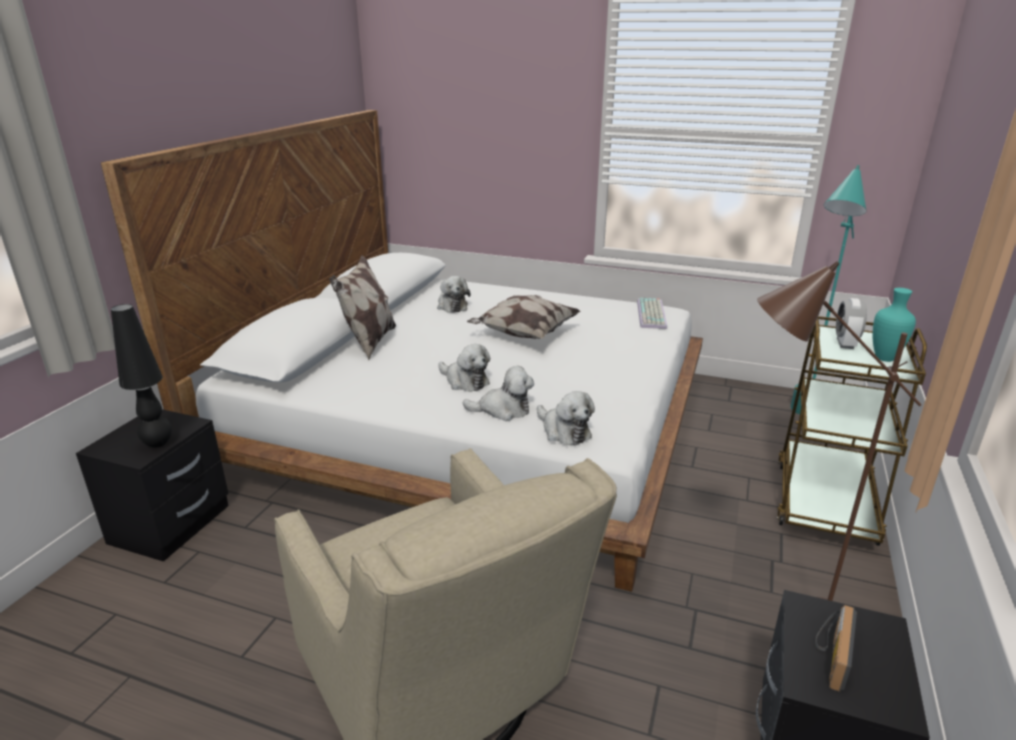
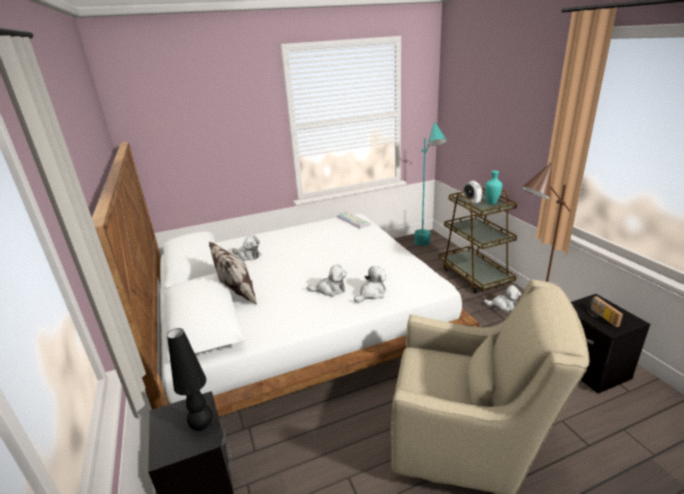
camera: 40 degrees left, 0 degrees up
pillow [467,295,581,339] -> none
plush toy [537,391,595,445] -> plush toy moved to [484,285,522,312]

